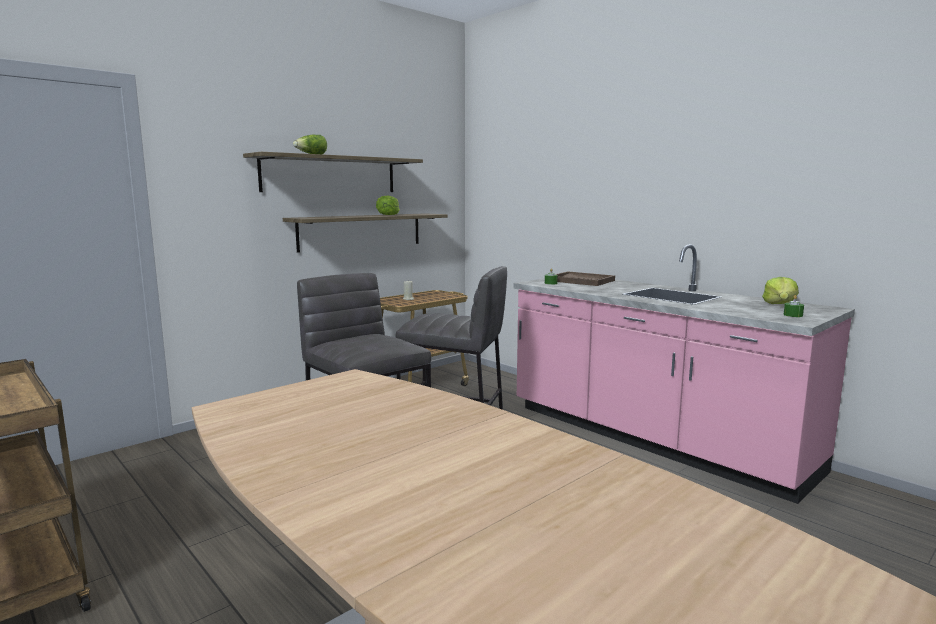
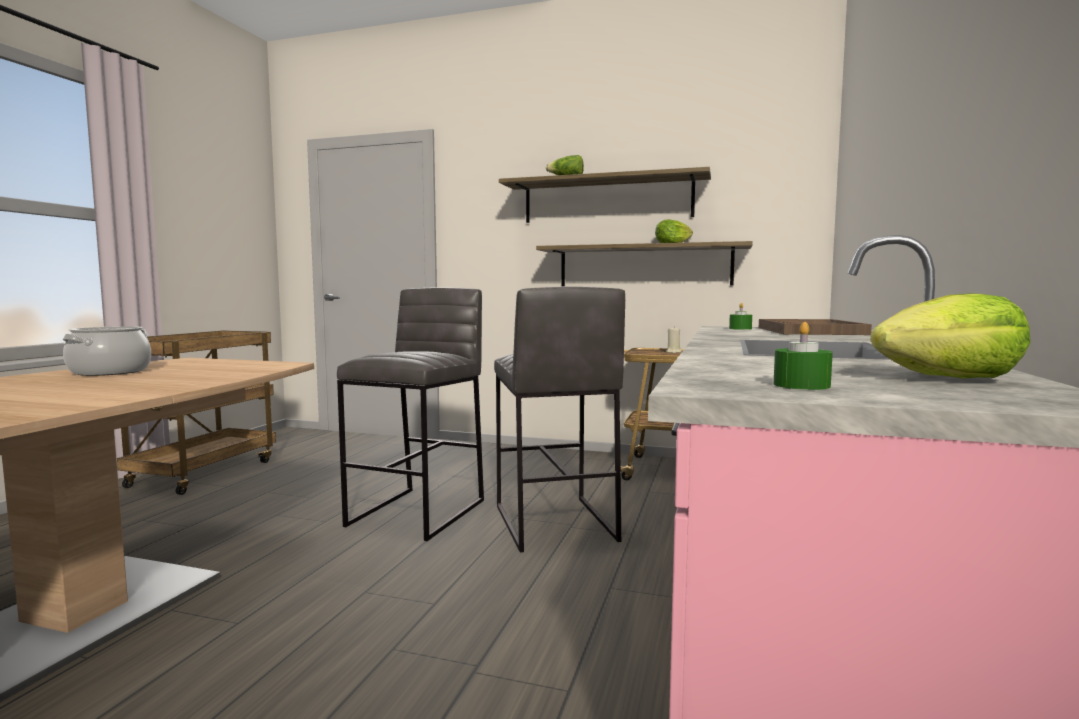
camera: 60 degrees right, 5 degrees down
none -> cooking pot [63,326,151,376]

